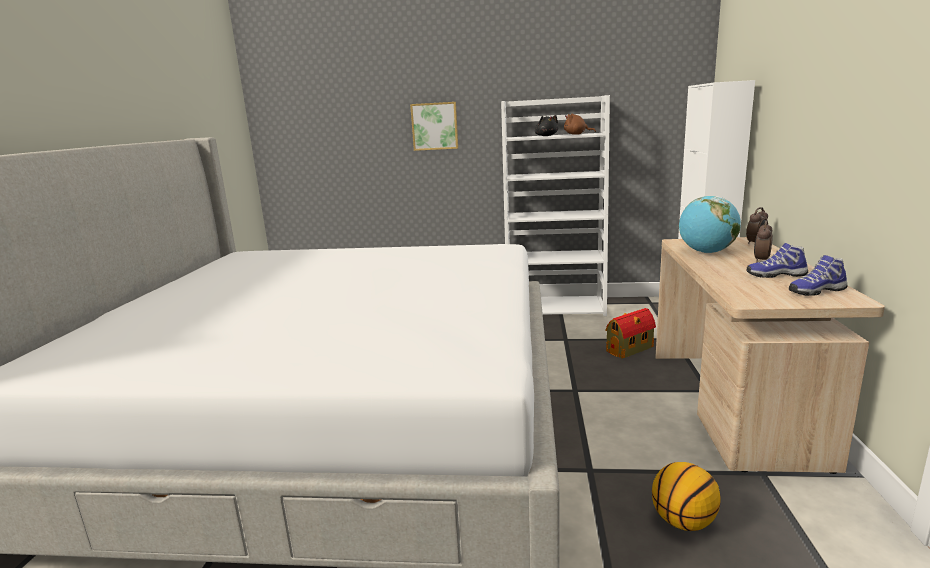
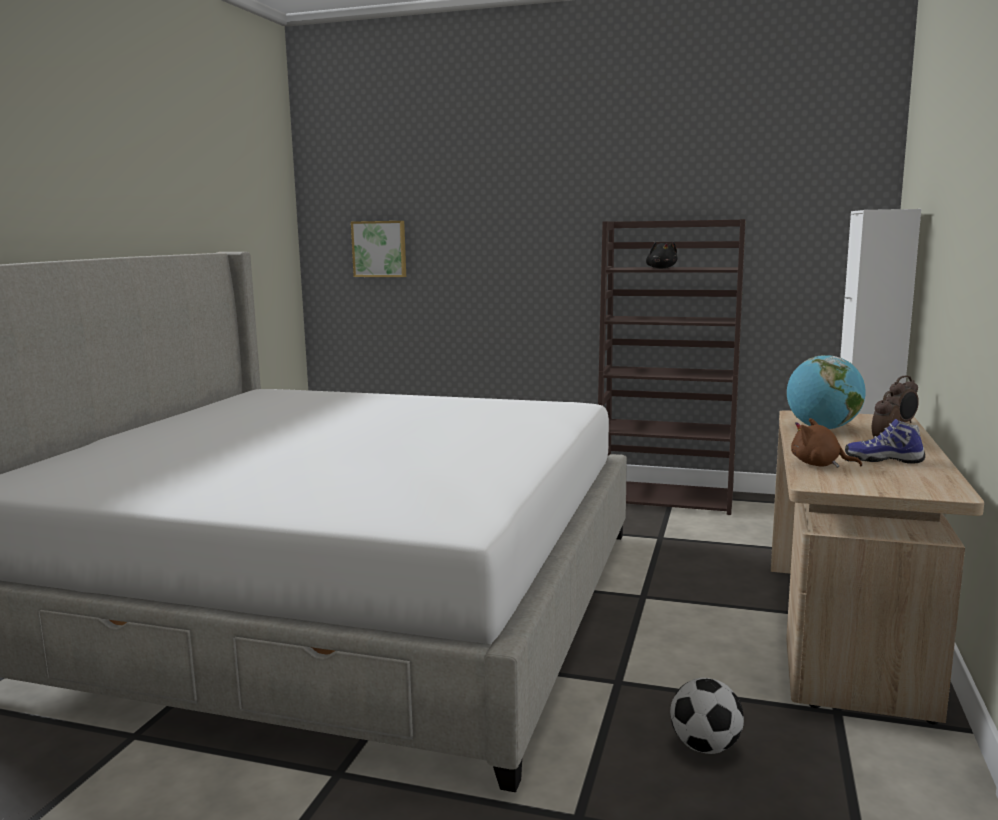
camera: 10 degrees right, 5 degrees down
picture [410,102,458,151] -> picture moved to [351,221,406,277]
white bookcase [501,95,610,316] -> brown bookcase [598,219,746,515]
brown plush toy [564,114,596,135] -> brown plush toy moved to [791,418,862,468]
toy house [605,308,656,359] -> none
basketball [652,462,720,531] -> football [670,678,744,754]
shoe [789,255,847,296] -> none

